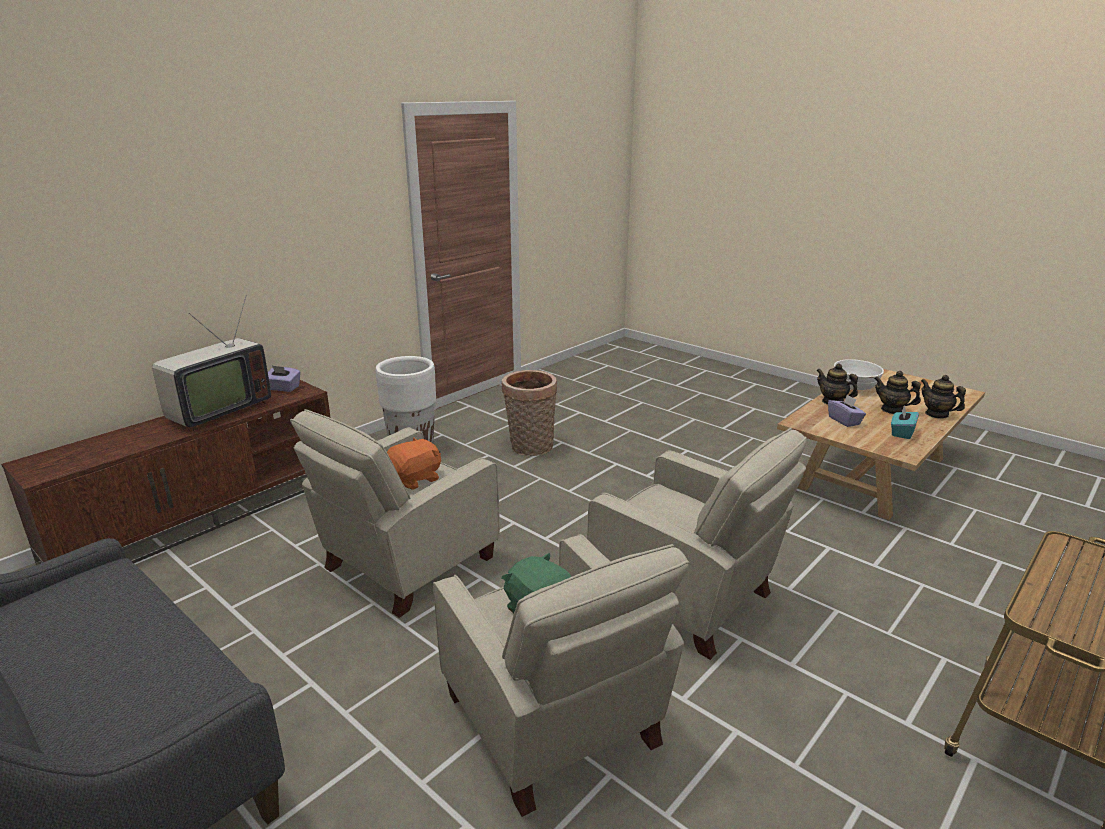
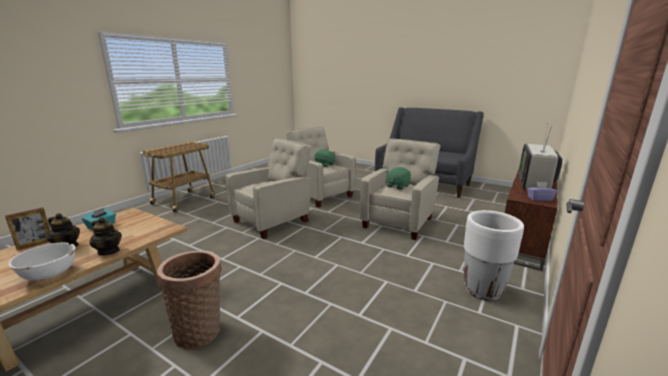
camera: 170 degrees right, 5 degrees down
orange plush toy [387,437,441,490] -> green plush toy [386,167,411,190]
basket [502,370,557,456] -> basket moved to [157,250,222,350]
beige armchair [587,428,806,660] -> beige armchair turned 105 degrees clockwise [225,137,312,239]
purple tissue box [828,394,866,427] -> none
teapot [921,375,966,419] -> picture frame [5,207,51,251]

